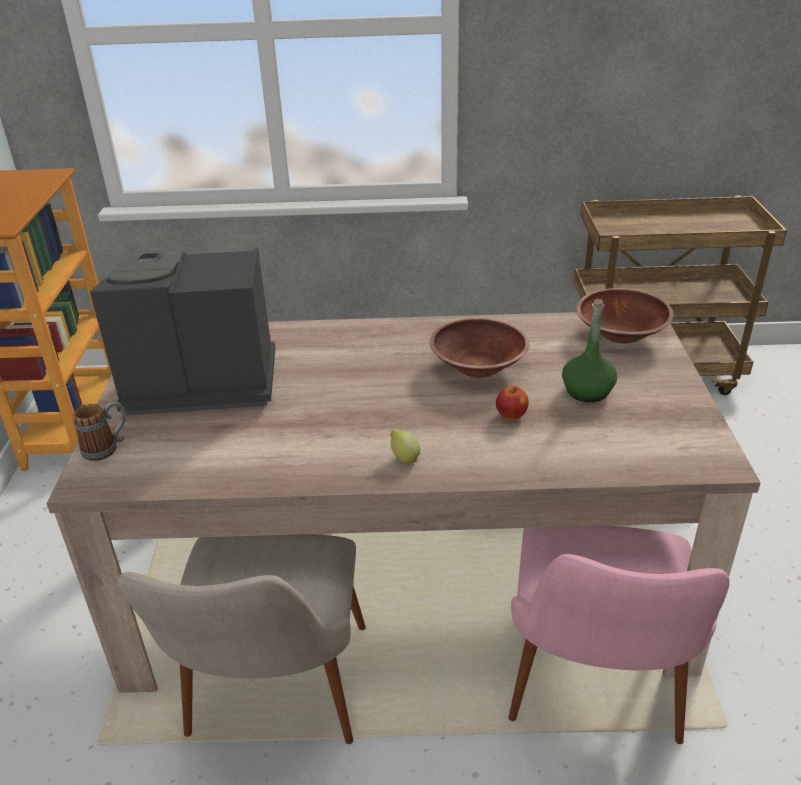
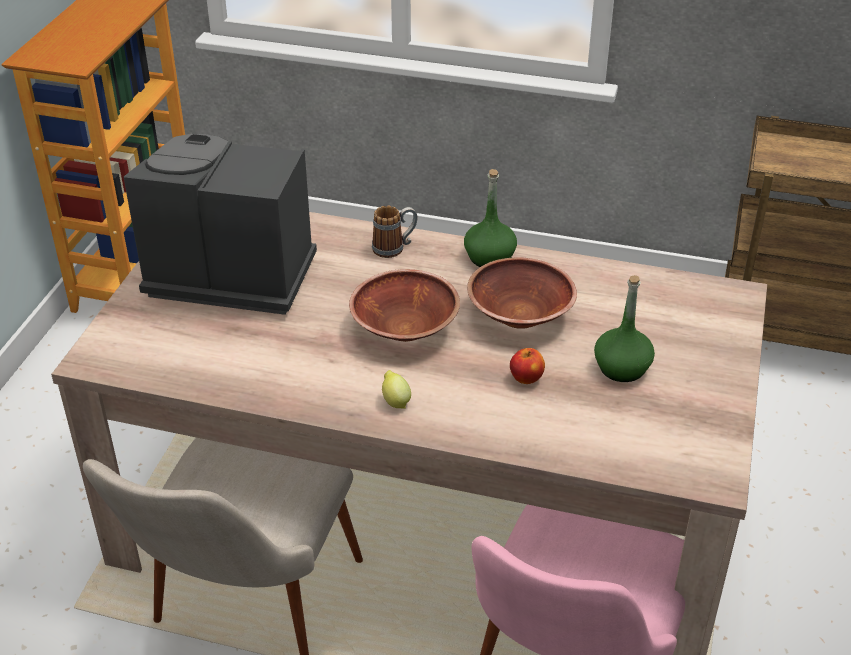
camera: 15 degrees right, 5 degrees up
mug [73,401,126,461] -> mug moved to [372,206,418,258]
brown bowl [576,288,674,344] -> brown bowl moved to [349,269,460,342]
none -> green bottle [464,169,517,267]

